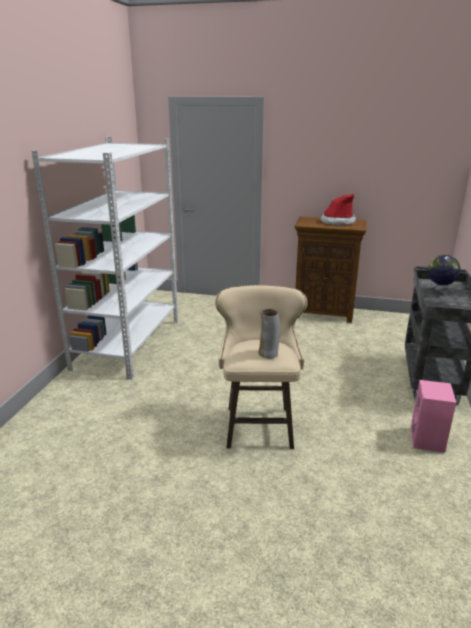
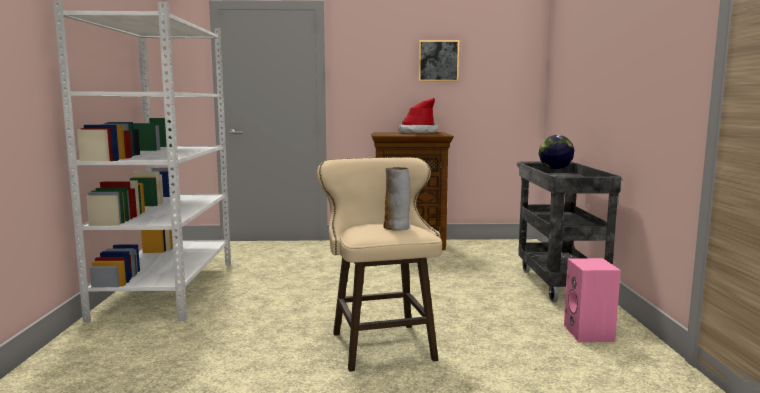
camera: 15 degrees left, 15 degrees down
none -> picture [419,40,459,81]

